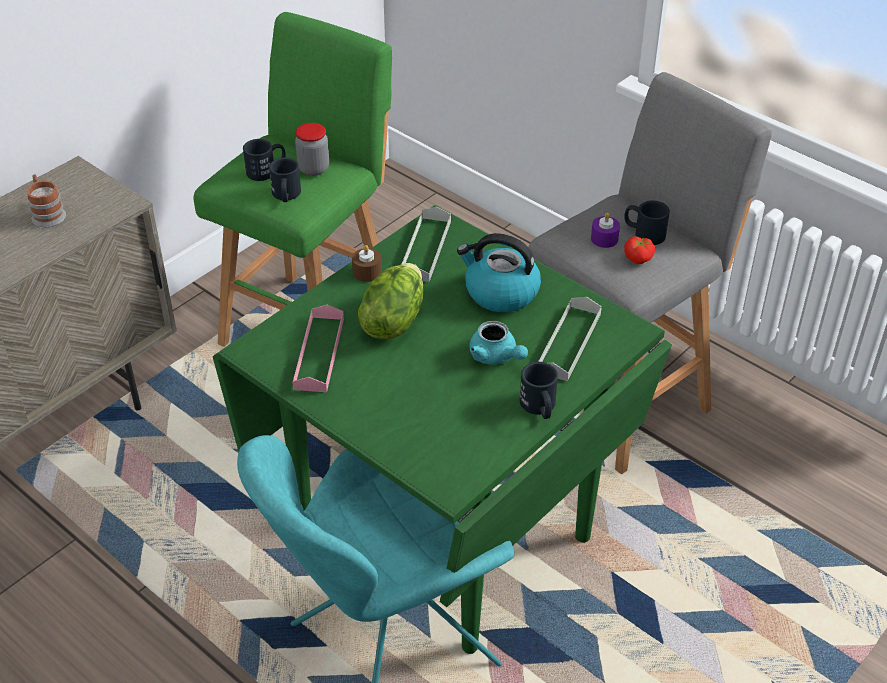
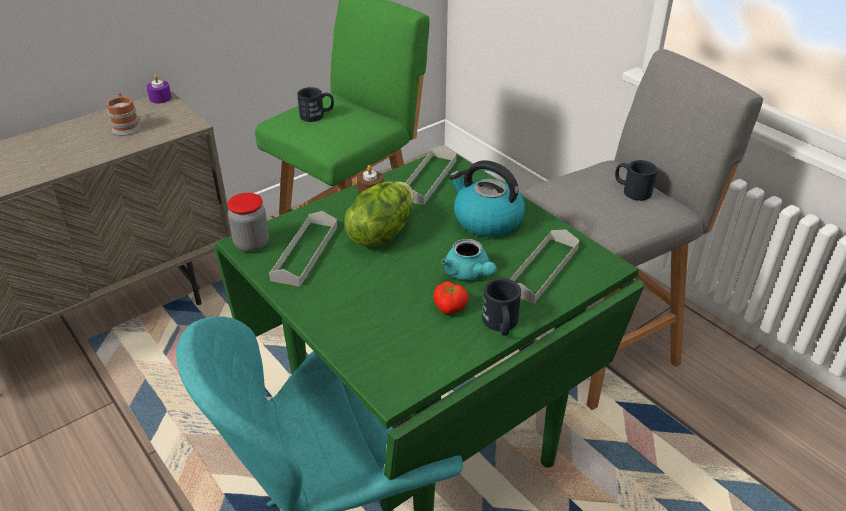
camera: 10 degrees right, 5 degrees down
black mug [269,157,301,202] -> none
pink tray [292,305,344,392] -> grey tray [269,211,337,287]
jar [295,123,329,176] -> jar moved to [227,193,269,252]
purple candle [591,213,620,248] -> purple candle moved to [146,74,172,103]
tomato [624,236,655,264] -> tomato moved to [434,281,469,314]

